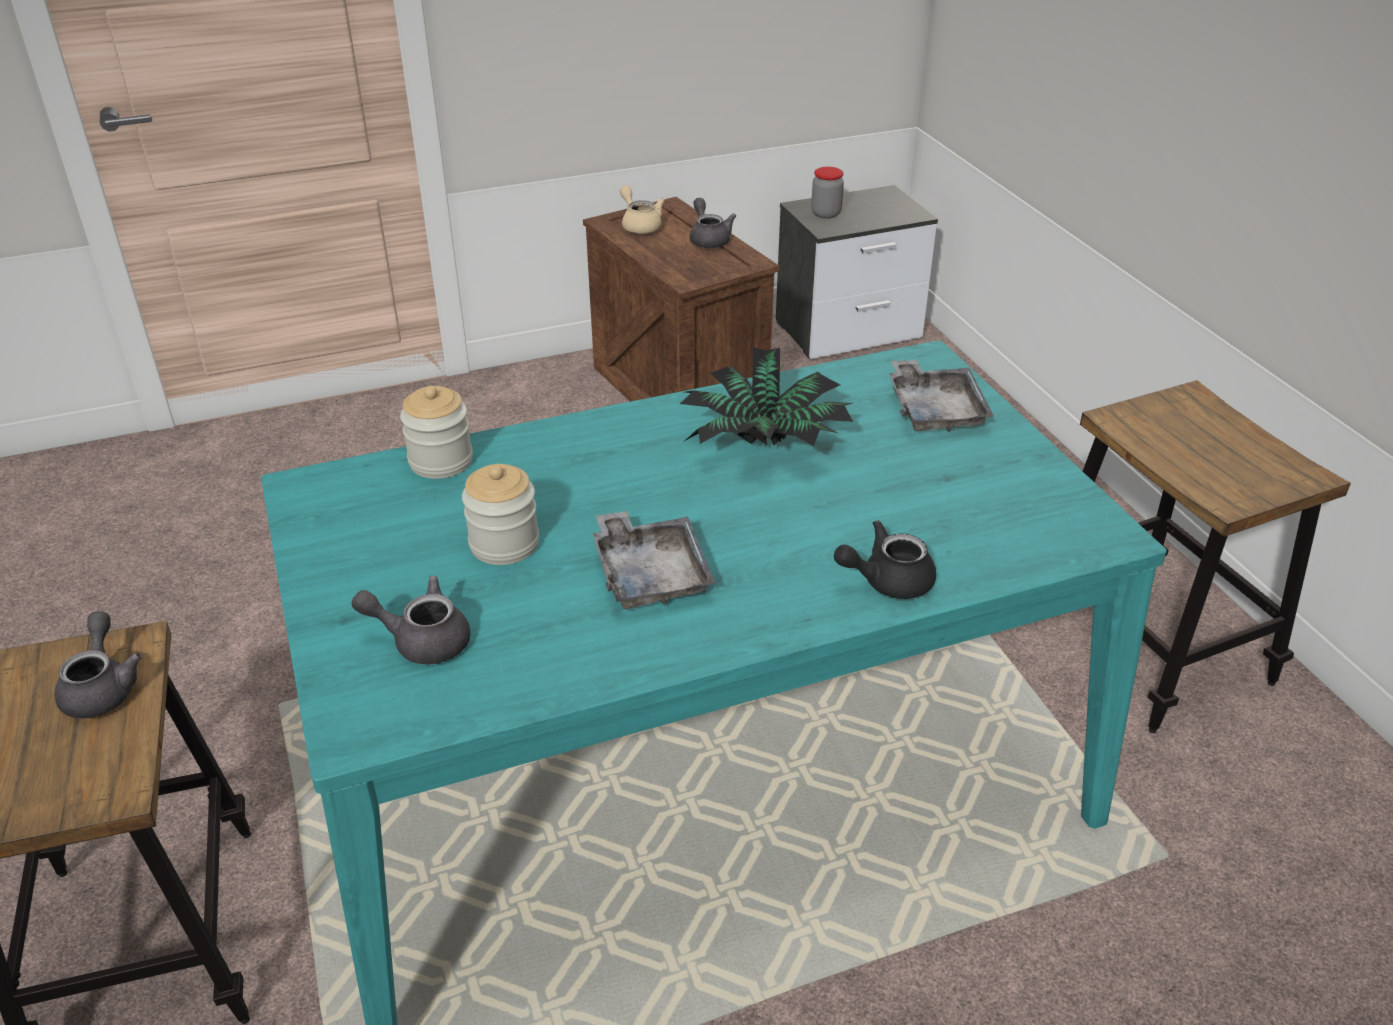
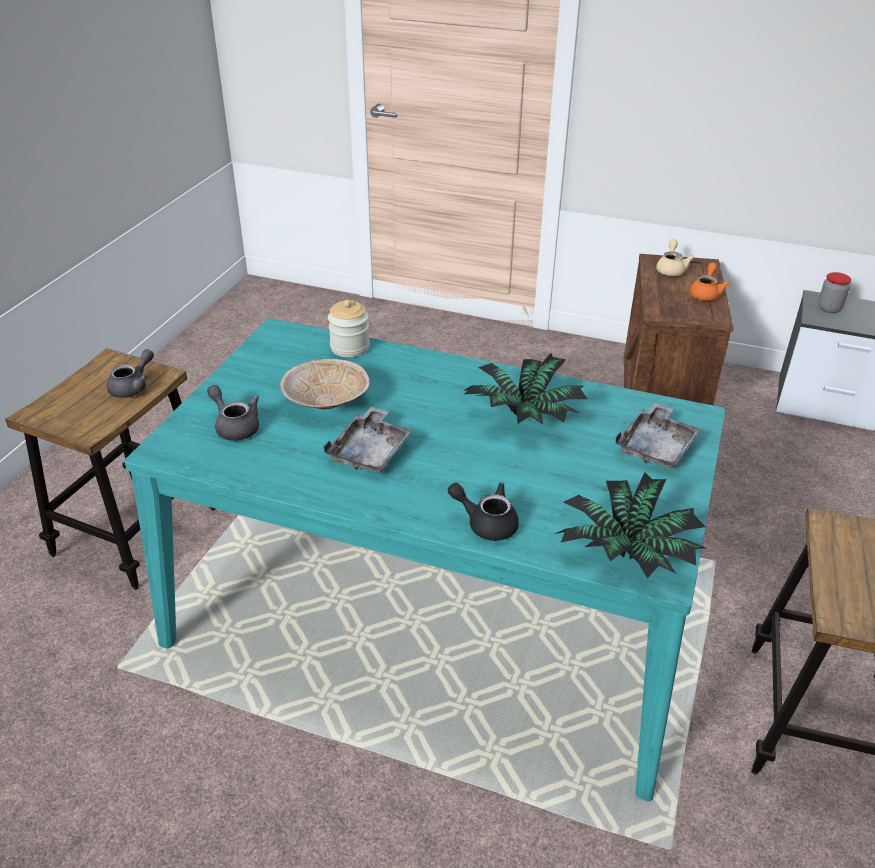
camera: 40 degrees right, 0 degrees up
jar [462,464,539,565] -> beige bowl [280,359,370,409]
grey teapot [690,198,736,248] -> orange teapot [689,263,730,301]
none -> potted plant [555,472,706,578]

